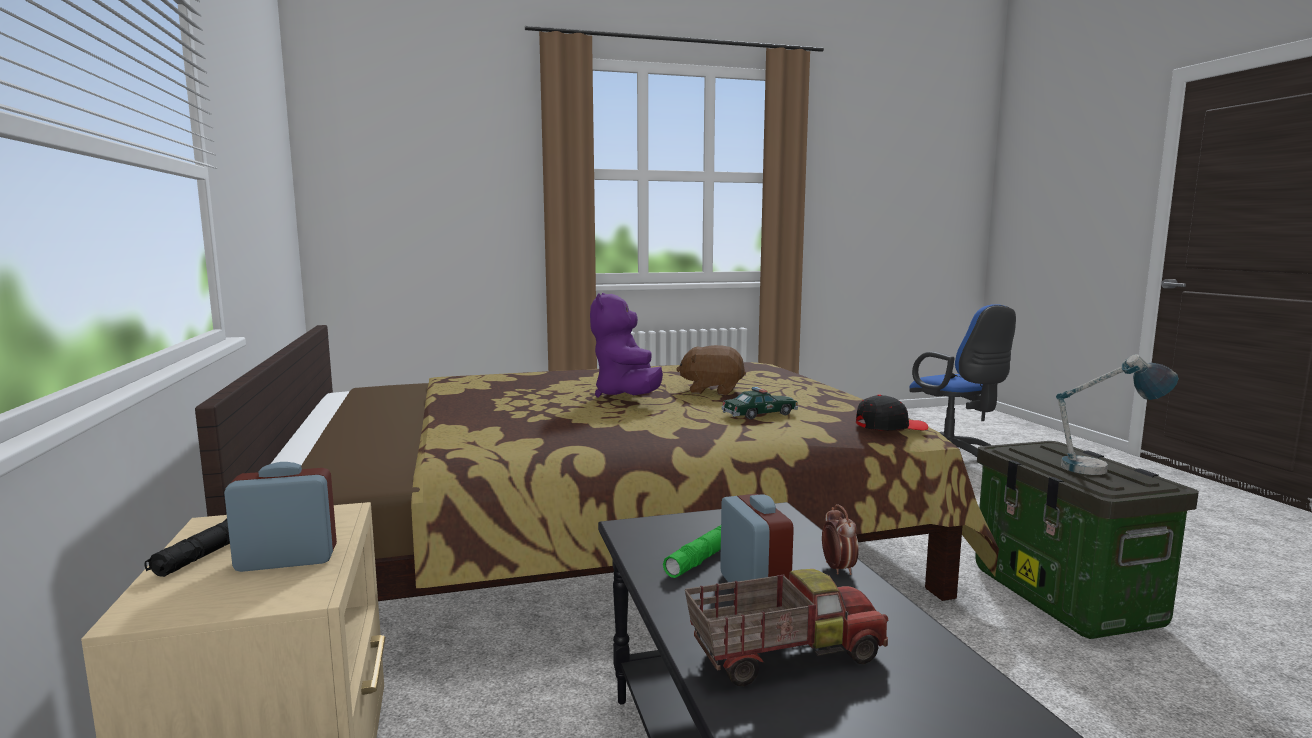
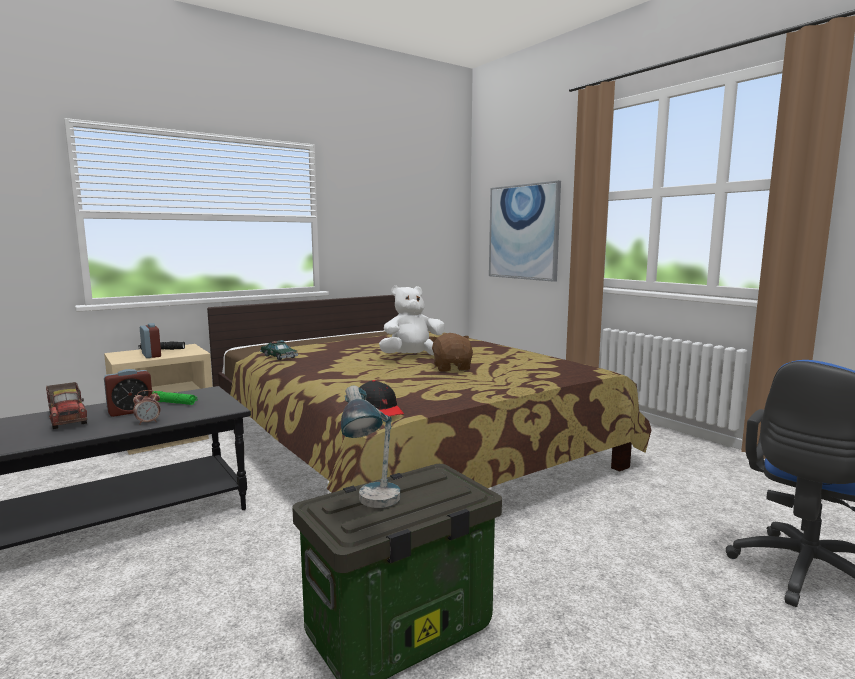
camera: 70 degrees right, 0 degrees up
purple plush toy [590,293,663,398] -> white plush toy [379,285,445,355]
toy car [721,387,798,420] -> toy car moved to [260,340,298,360]
none -> picture [489,181,561,282]

